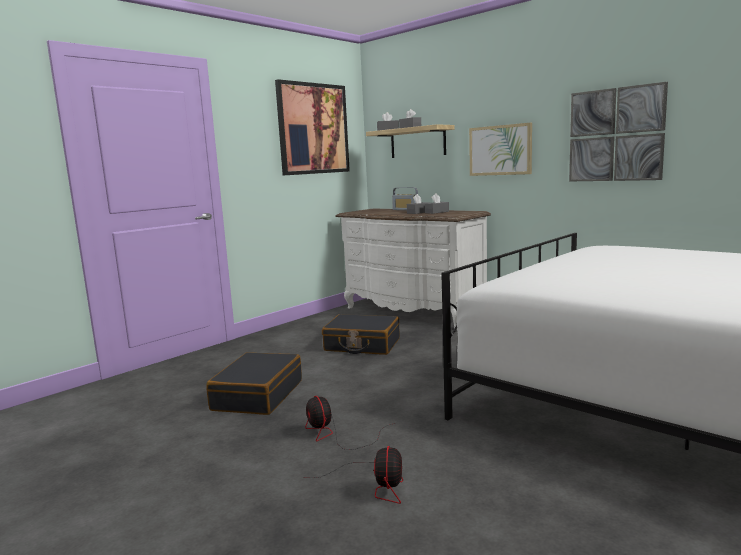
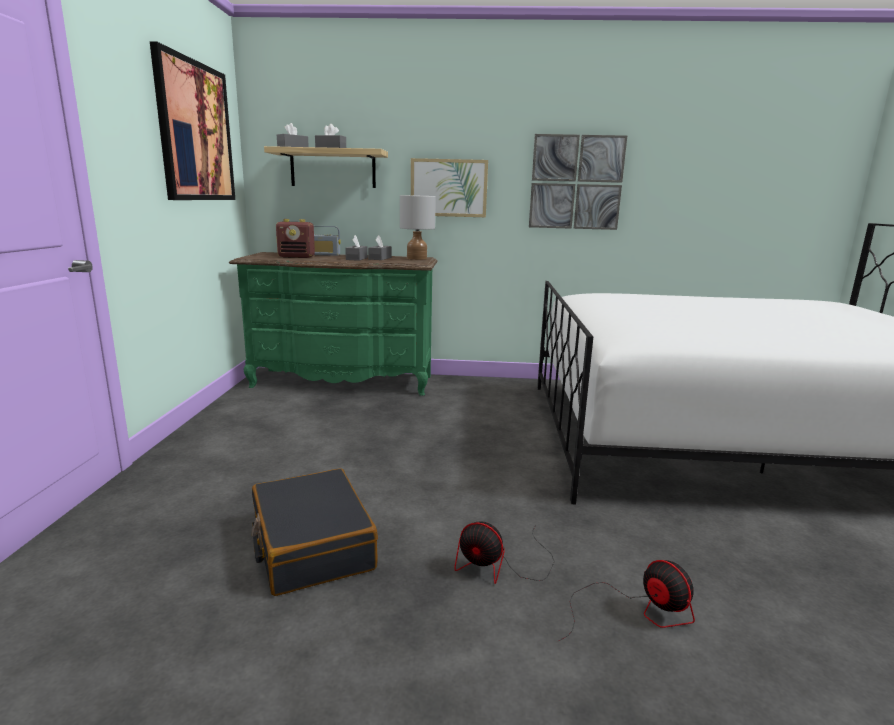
camera: 40 degrees left, 5 degrees up
black suitcase [322,314,400,355] -> none
white dresser [335,208,491,330] -> green dresser [229,252,438,396]
none -> radio [276,219,315,258]
none -> grey table lamp [400,195,436,260]

